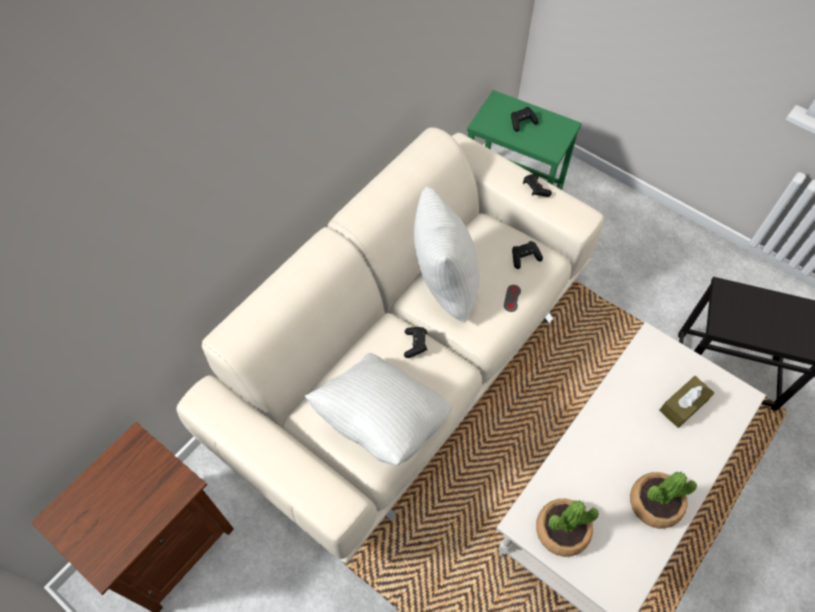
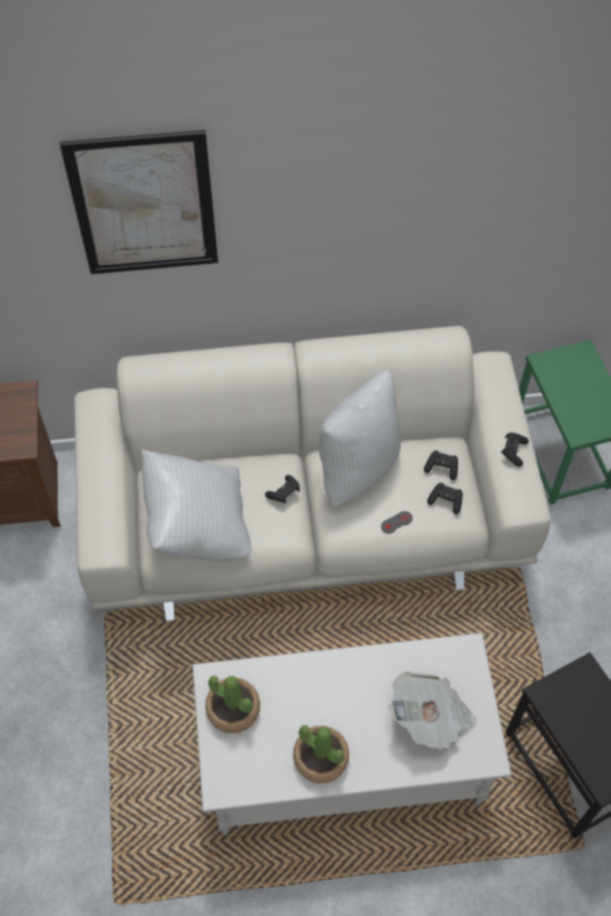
camera: 45 degrees right, 0 degrees up
black game controller [511,107,539,132] -> black game controller moved to [424,450,458,480]
brown tissue box [659,376,714,428] -> newspaper [389,672,476,751]
none -> picture [60,130,218,274]

